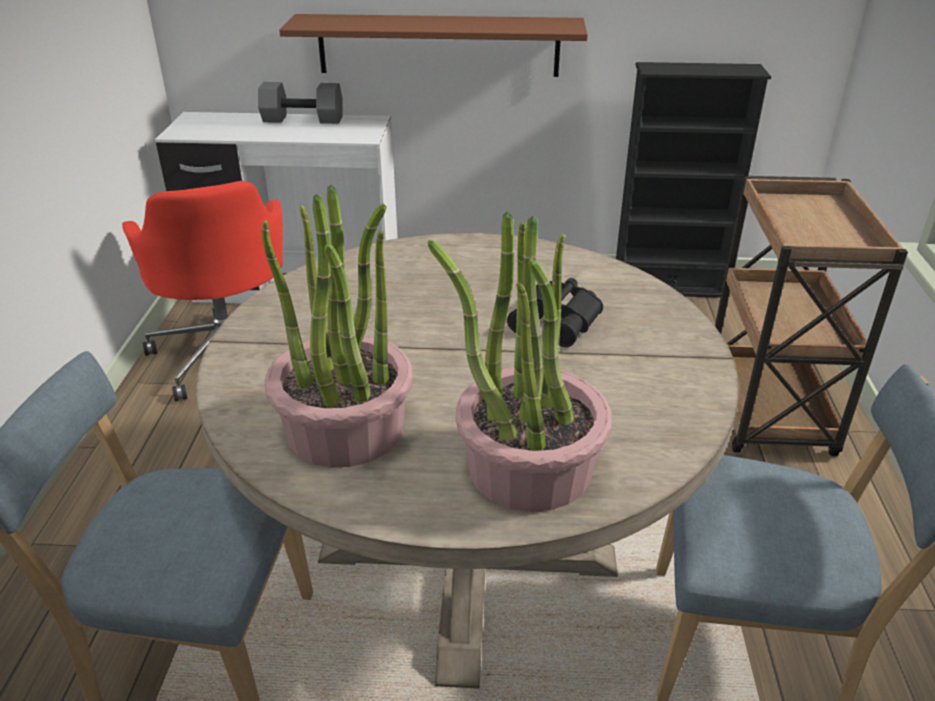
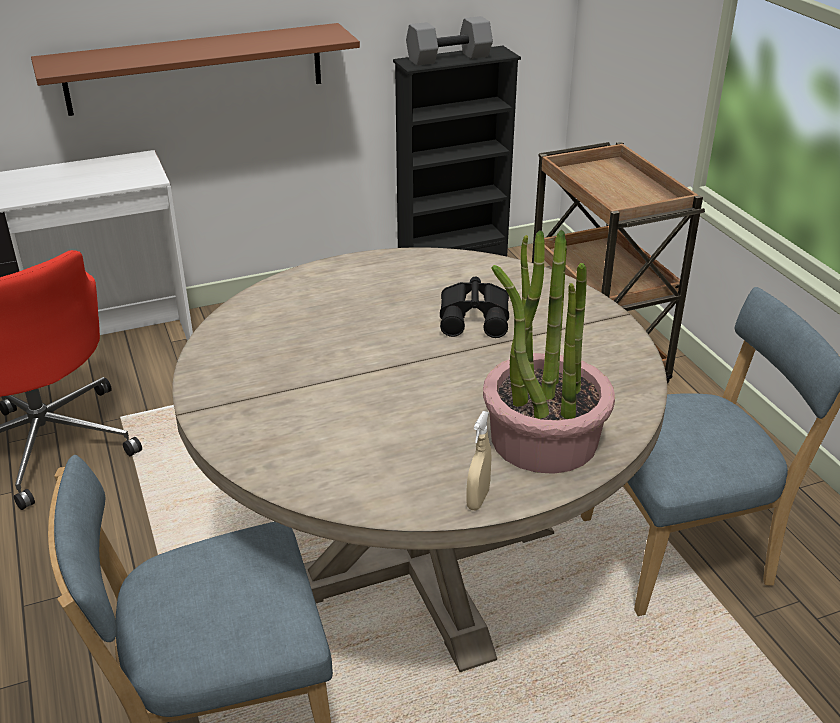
camera: 25 degrees left, 0 degrees up
grey dumbbell [258,82,343,124] -> grey dumbbell moved to [406,16,493,66]
potted plant [262,185,413,467] -> none
none -> beige spray bottle [466,411,491,510]

